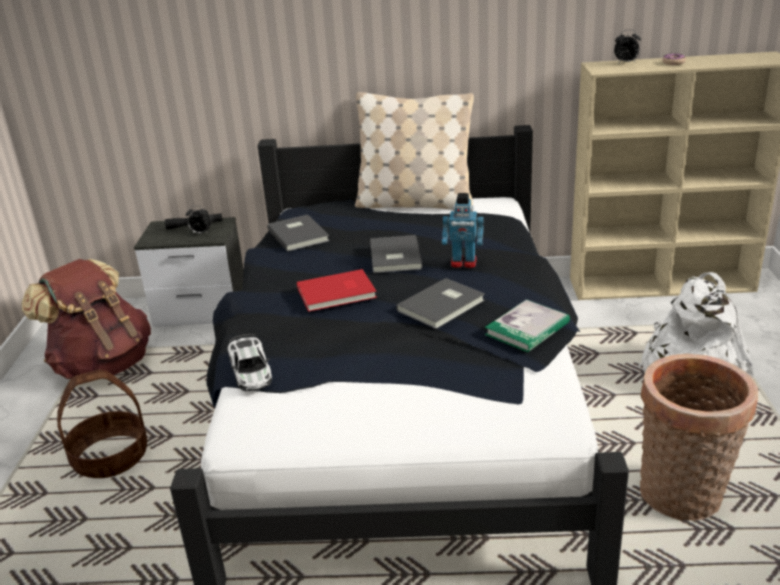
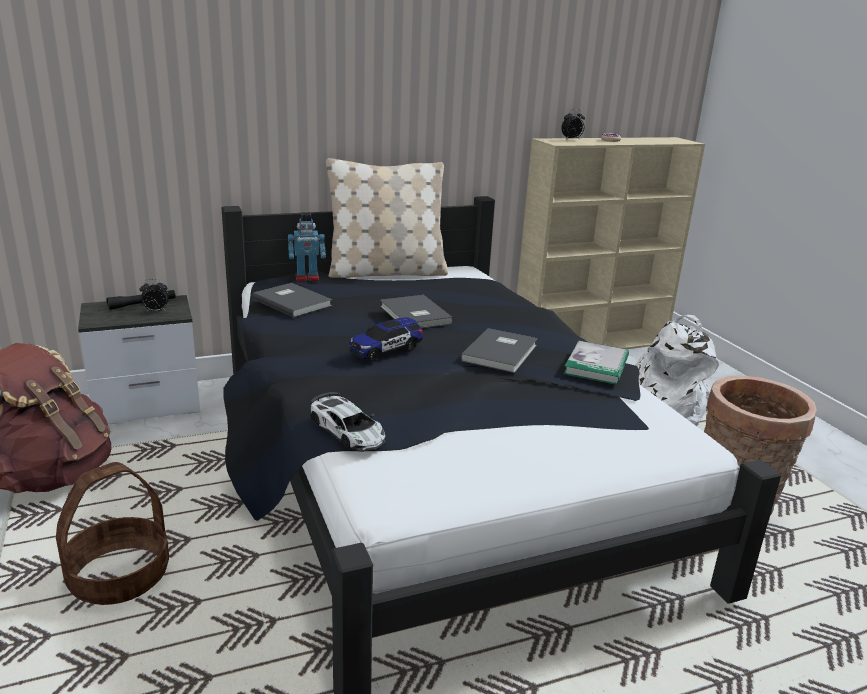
camera: 25 degrees left, 5 degrees down
red book [297,269,377,312] -> toy car [349,317,423,361]
toy robot [442,193,484,268] -> toy robot moved to [288,213,326,282]

